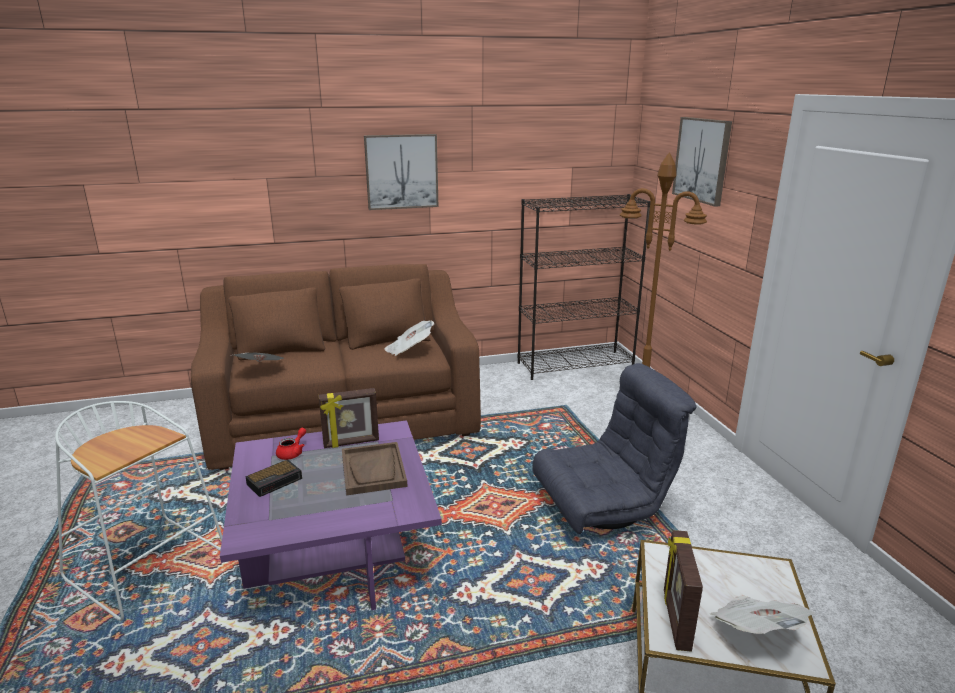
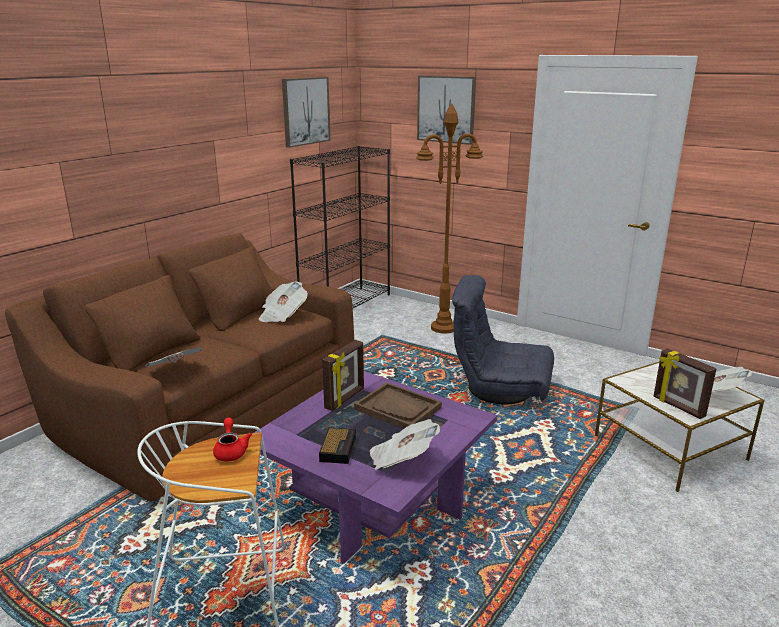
camera: 40 degrees left, 0 degrees up
red teapot [276,428,306,460] -> red teapot moved to [213,418,252,462]
picture [364,134,438,210] -> picture moved to [282,77,331,148]
grey armchair [533,363,697,534] -> grey armchair turned 105 degrees counterclockwise [452,275,554,405]
none -> newspaper [370,419,440,470]

